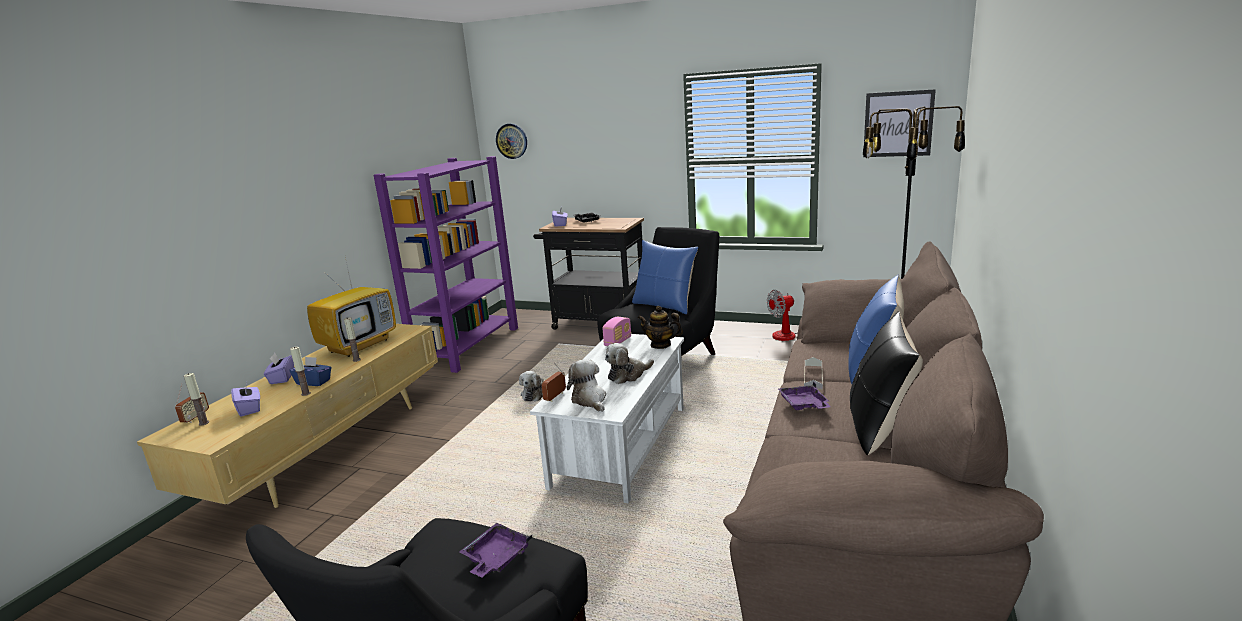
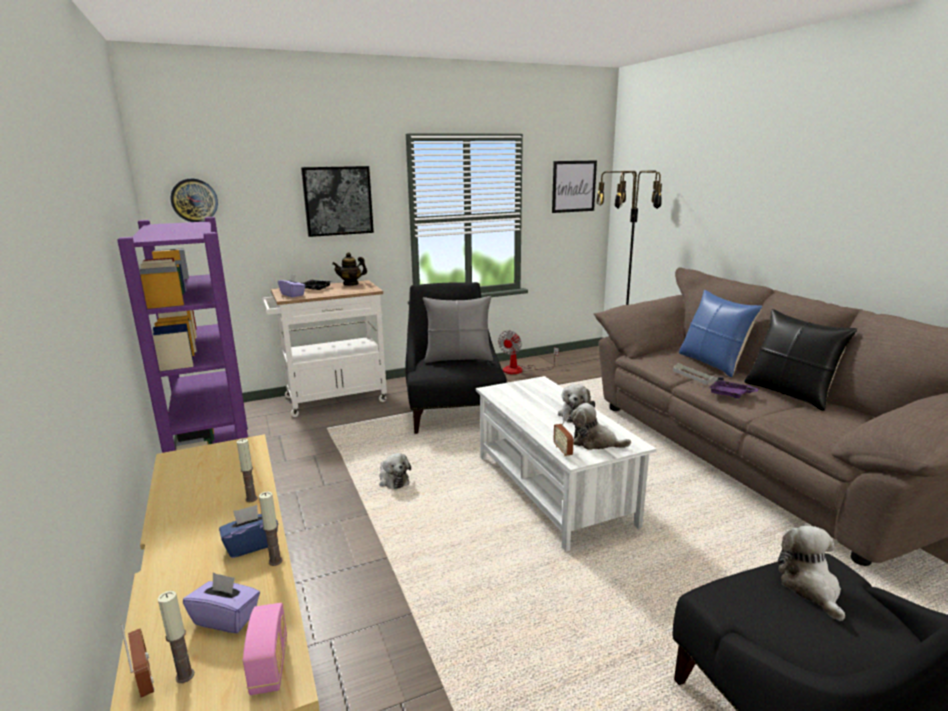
camera: 45 degrees left, 0 degrees up
purple tissue box [264,353,294,384] -> none
television [307,257,396,357] -> none
purple tray [459,523,533,577] -> plush toy [777,526,845,621]
black cart [533,218,644,330] -> white cart [262,280,387,417]
radio [602,317,631,346] -> radio moved to [243,603,287,695]
blue pillow [632,240,698,314] -> grey pillow [423,296,493,363]
teapot [638,306,683,349] -> teapot moved to [332,252,367,286]
none -> picture [301,166,374,237]

